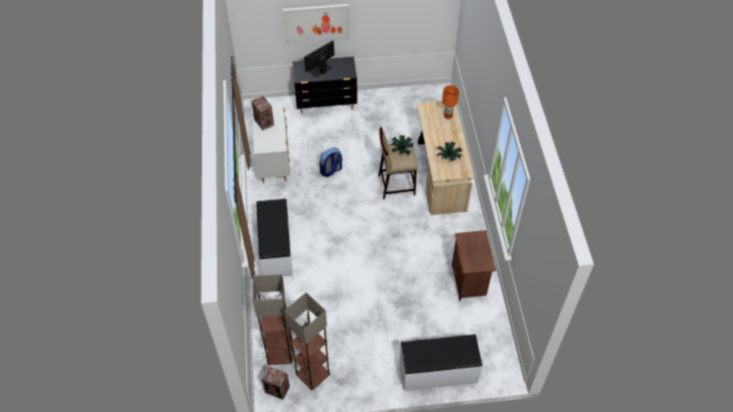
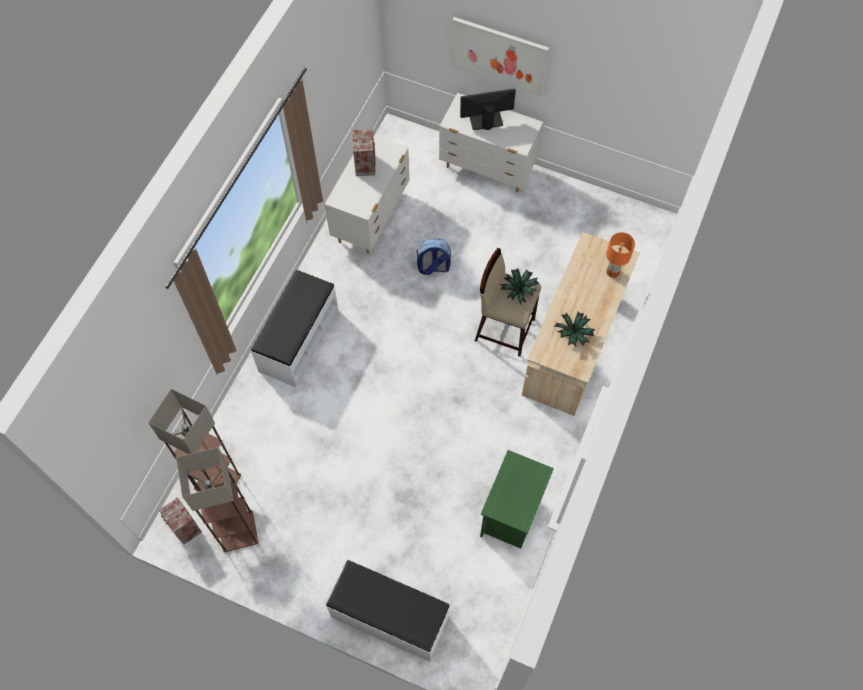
camera: 30 degrees right, 10 degrees up
black dresser [292,57,357,114] -> white dresser [439,93,543,193]
brown nightstand [452,230,496,301] -> green nightstand [480,450,554,549]

